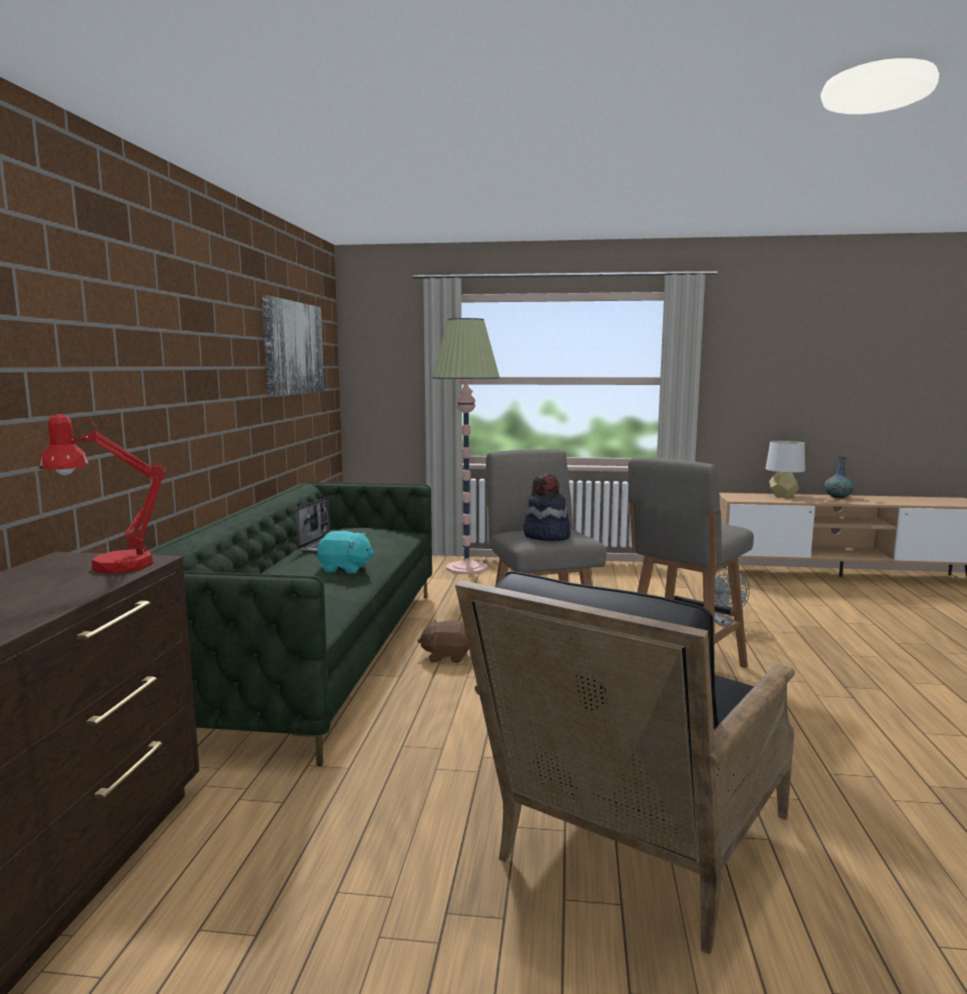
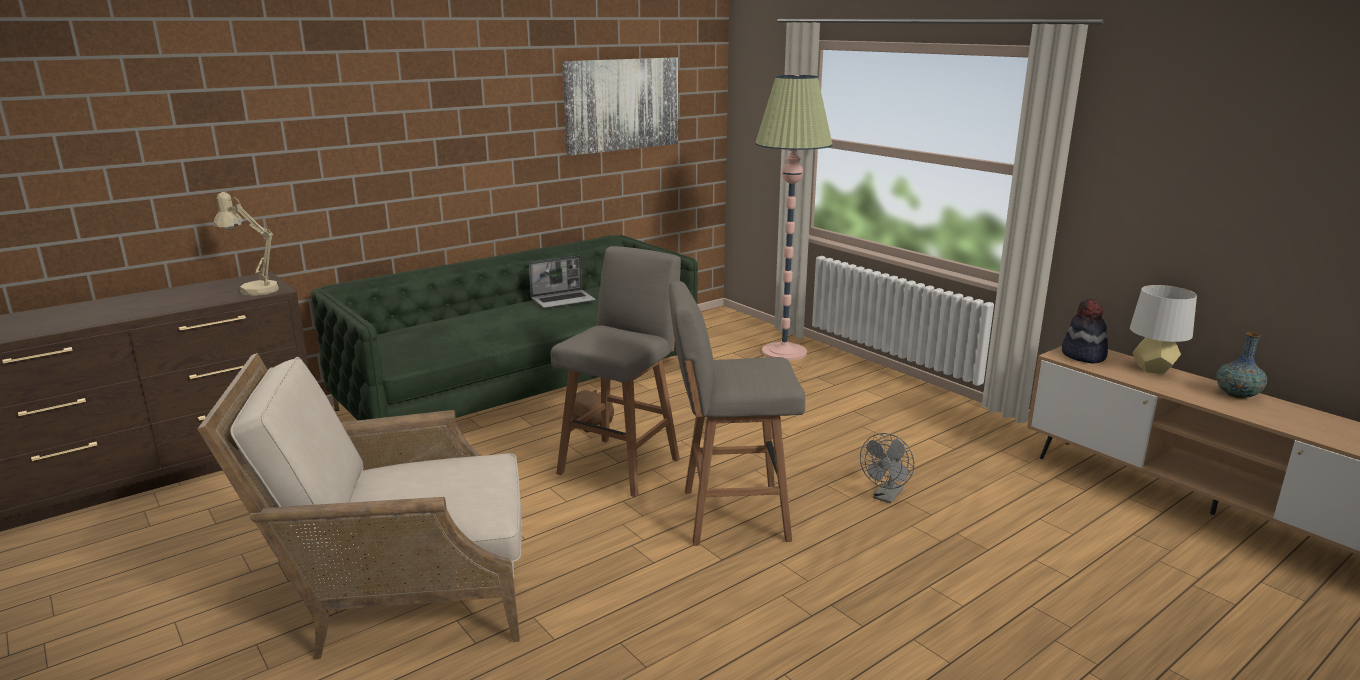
camera: 45 degrees right, 10 degrees up
red table lamp [39,414,166,573] -> beige table lamp [214,192,279,296]
turquoise plush toy [317,531,374,573] -> none
black armchair [455,571,795,955] -> beige armchair [198,353,522,659]
hat [523,474,570,541] -> hat moved to [1062,299,1108,364]

